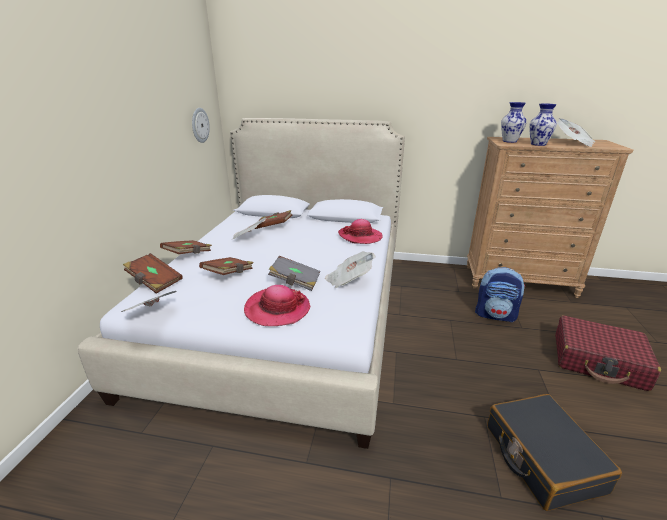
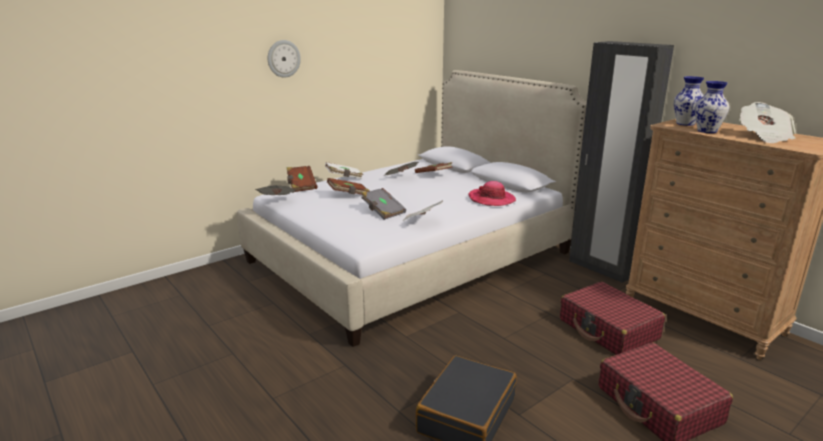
camera: 40 degrees right, 5 degrees down
brown book [160,240,212,254] -> white book [325,162,363,179]
wall clock [192,108,210,143] -> wall clock moved to [268,40,301,78]
hat [244,285,310,326] -> none
backpack [475,267,525,322] -> red suitcase [560,282,665,355]
none -> black wardrobe [569,41,674,283]

